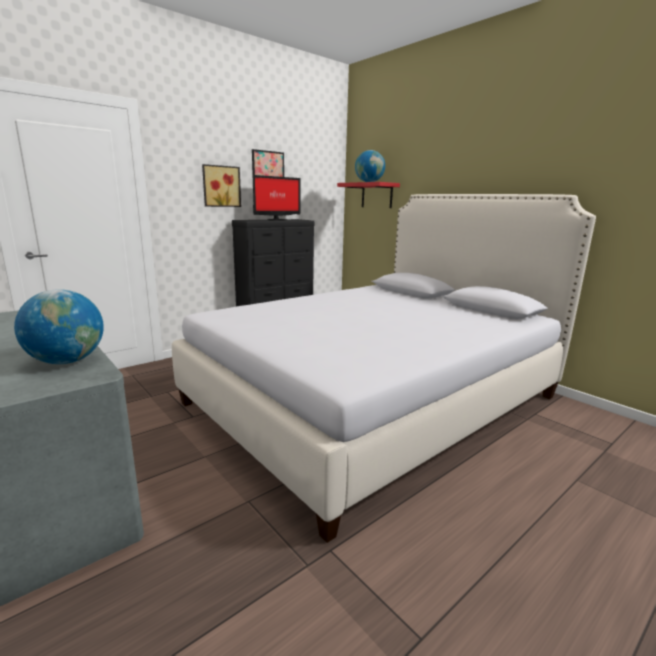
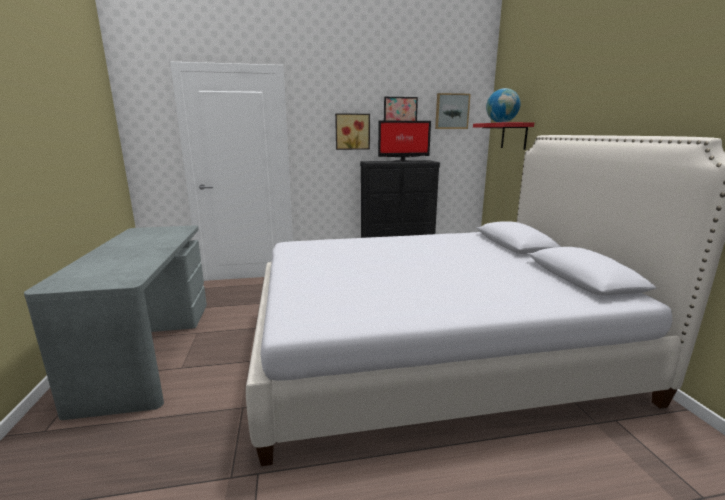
camera: 30 degrees right, 0 degrees up
globe [14,289,104,364] -> none
none -> picture [435,93,471,129]

